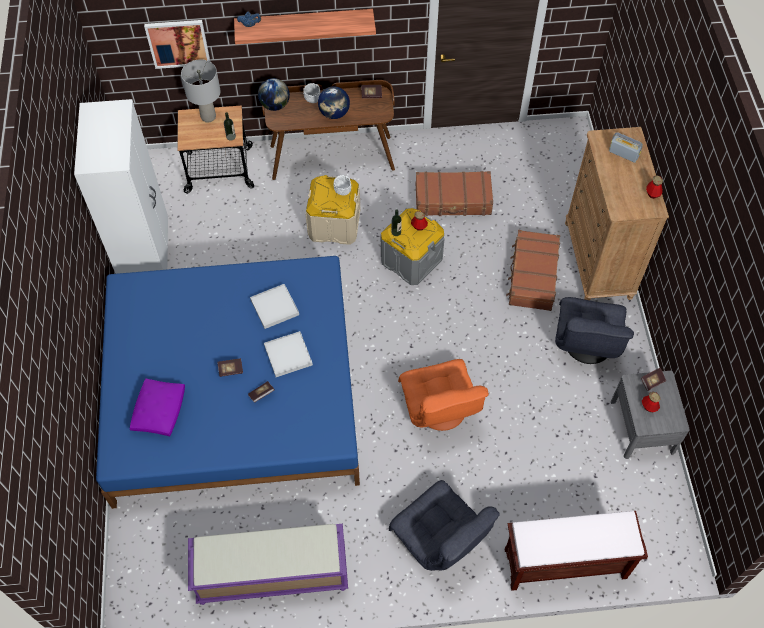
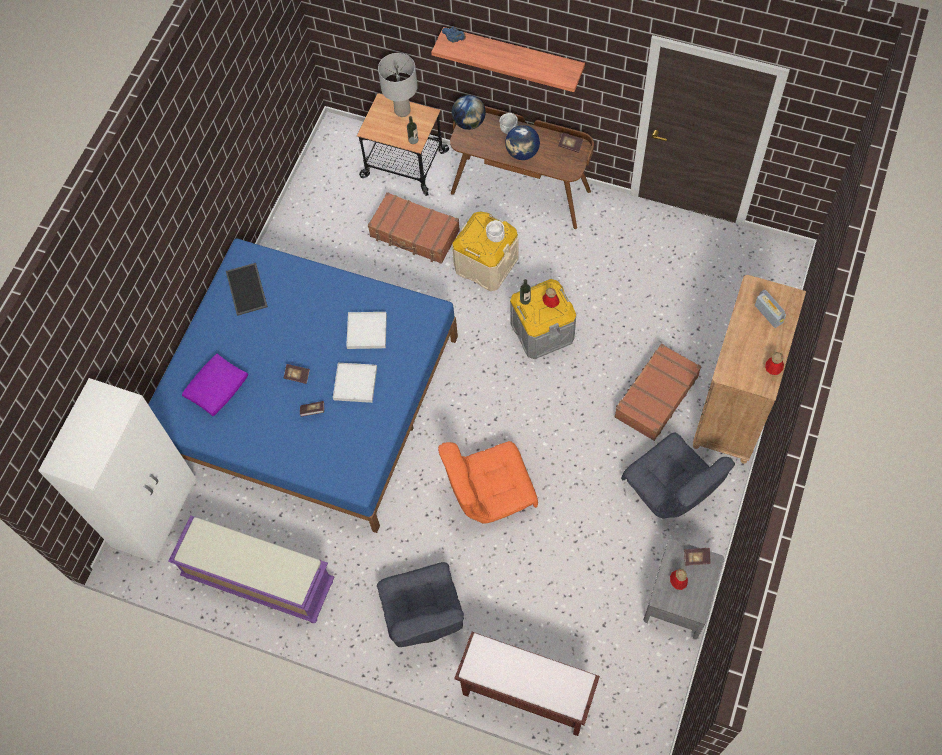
camera: 30 degrees right, 5 degrees up
white wardrobe [74,99,168,274] -> white wardrobe moved to [38,378,196,563]
picture [144,20,210,69] -> none
orange armchair [398,359,489,431] -> orange armchair turned 60 degrees clockwise [438,441,538,524]
brown suitcase [415,171,493,216] -> brown suitcase moved to [368,192,460,264]
grey armchair [555,297,634,364] -> grey armchair turned 75 degrees counterclockwise [621,433,735,518]
none -> tray [226,263,268,316]

